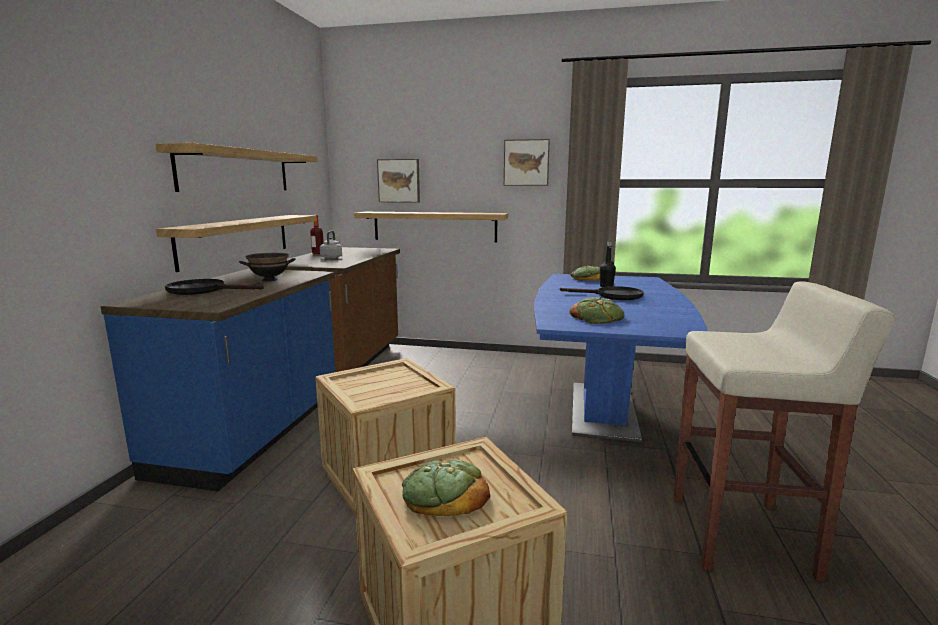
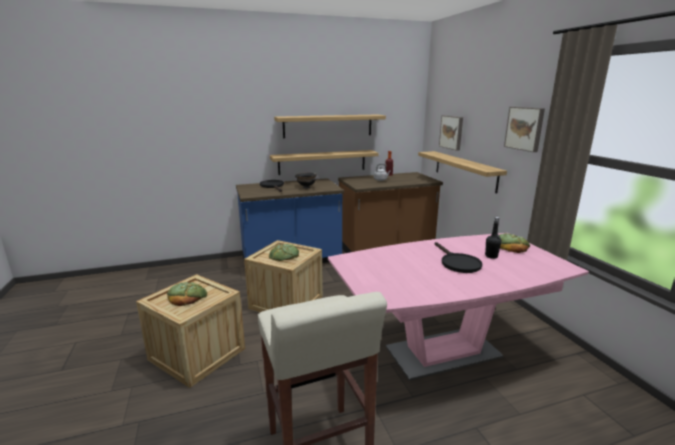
camera: 60 degrees right, 5 degrees up
blue dining table [534,274,708,442] -> pink dining table [328,233,589,381]
bread [569,297,624,324] -> bread moved to [269,244,299,261]

